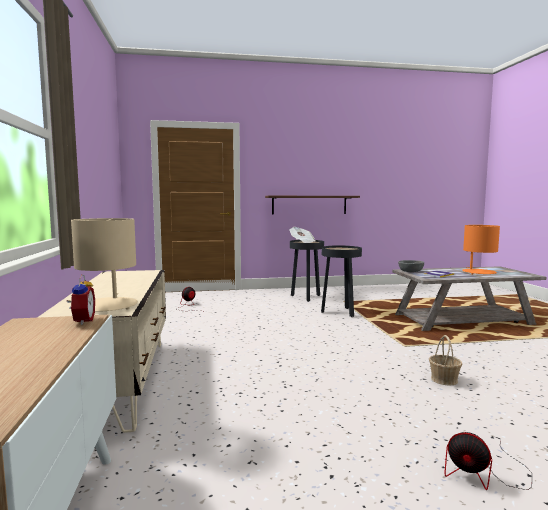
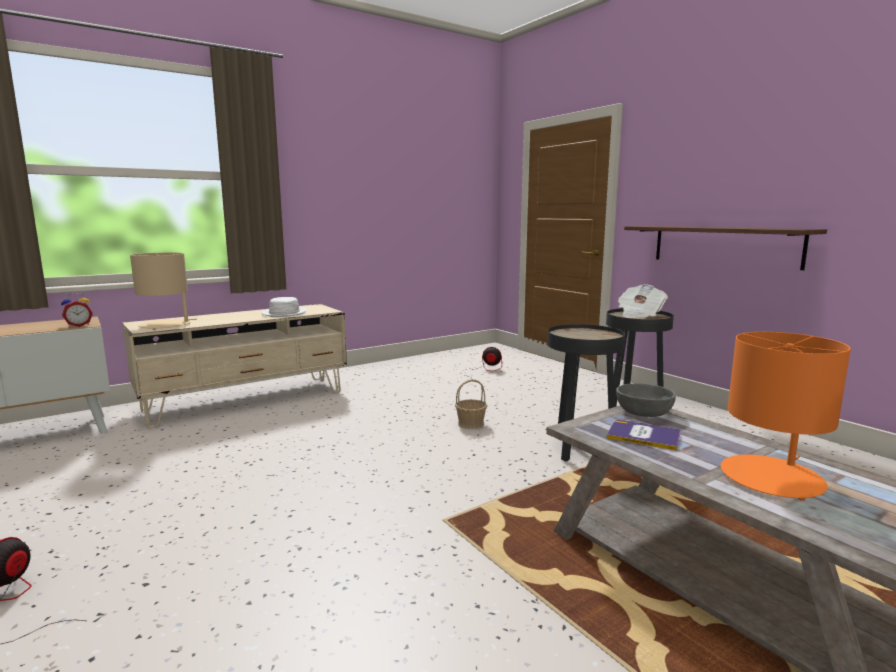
camera: 65 degrees right, 5 degrees up
basket [429,335,462,386] -> basket moved to [455,379,487,429]
none -> white hat [261,297,307,317]

